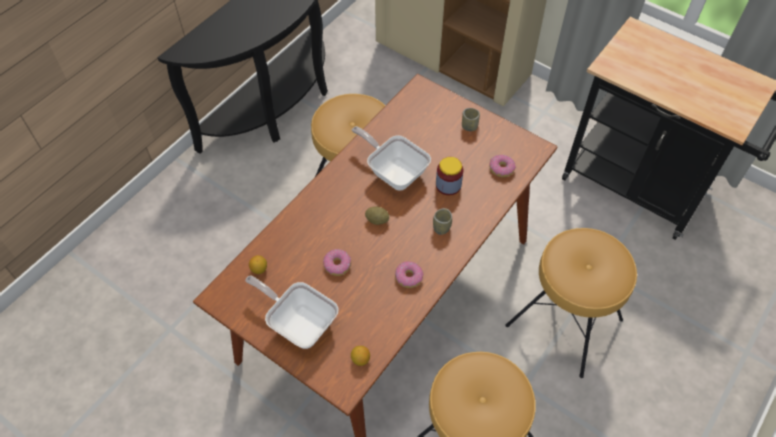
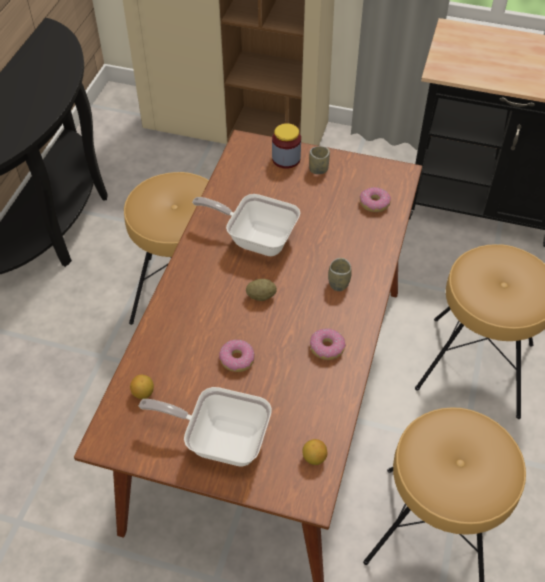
camera: 20 degrees left, 5 degrees down
jar [436,157,463,195] -> jar moved to [272,123,301,169]

